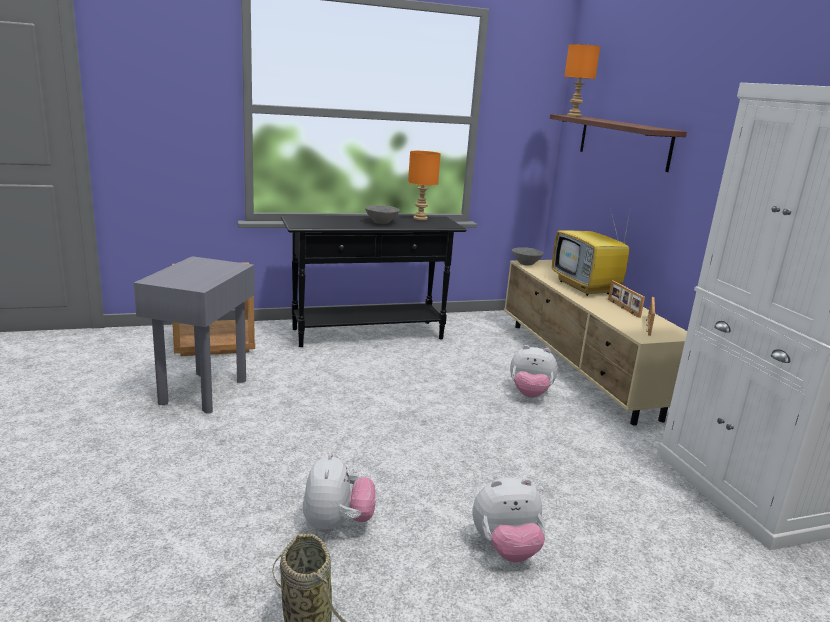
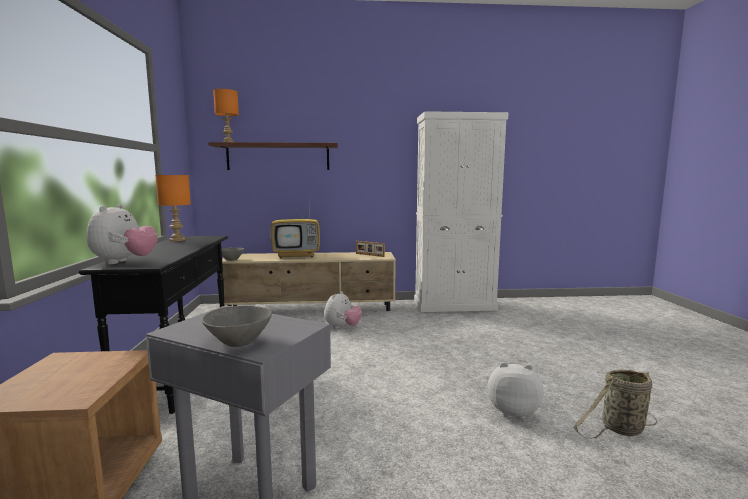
camera: 75 degrees left, 10 degrees down
grey bowl [365,205,400,224] -> grey bowl moved to [202,305,272,347]
plush toy [472,477,545,563] -> plush toy moved to [87,204,158,264]
picture frame [608,280,645,318] -> none

